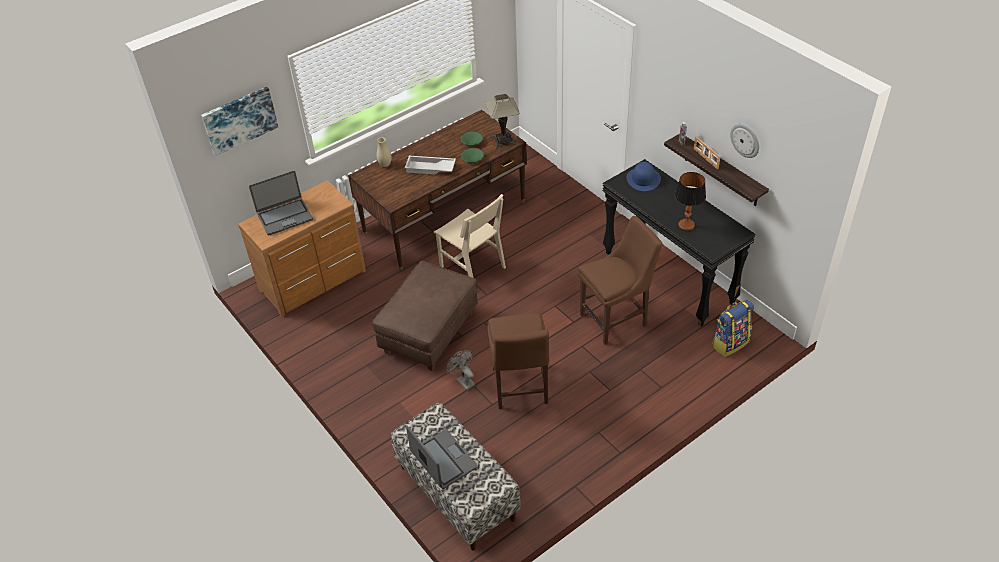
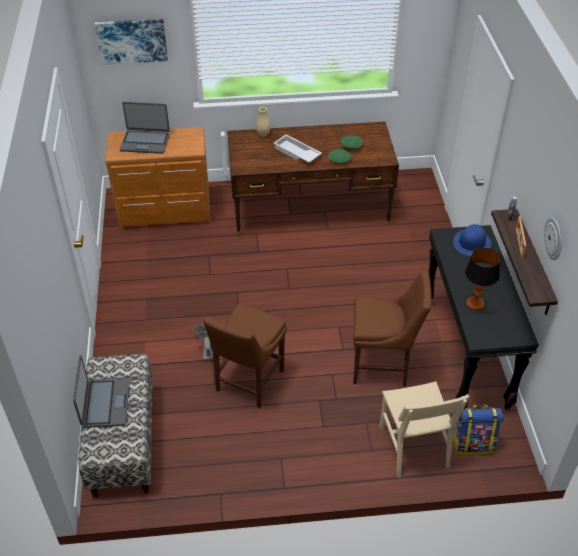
camera: 30 degrees right, 0 degrees up
brown ottoman [372,261,478,371] -> none
beige chair [434,194,506,278] -> beige chair moved to [380,381,469,478]
table lamp [485,94,520,148] -> none

